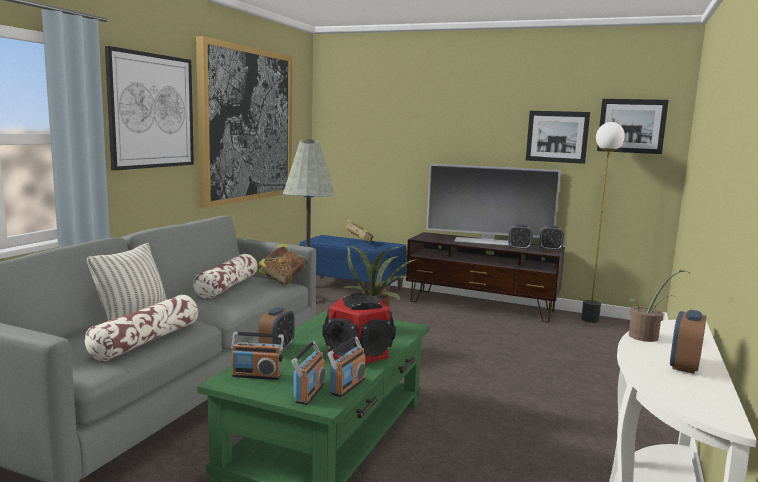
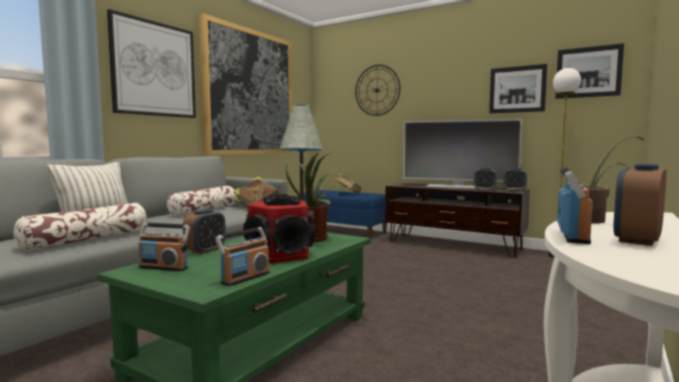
camera: 10 degrees right, 5 degrees down
radio [291,341,325,405] -> radio moved to [557,167,593,244]
none -> wall clock [355,64,400,116]

